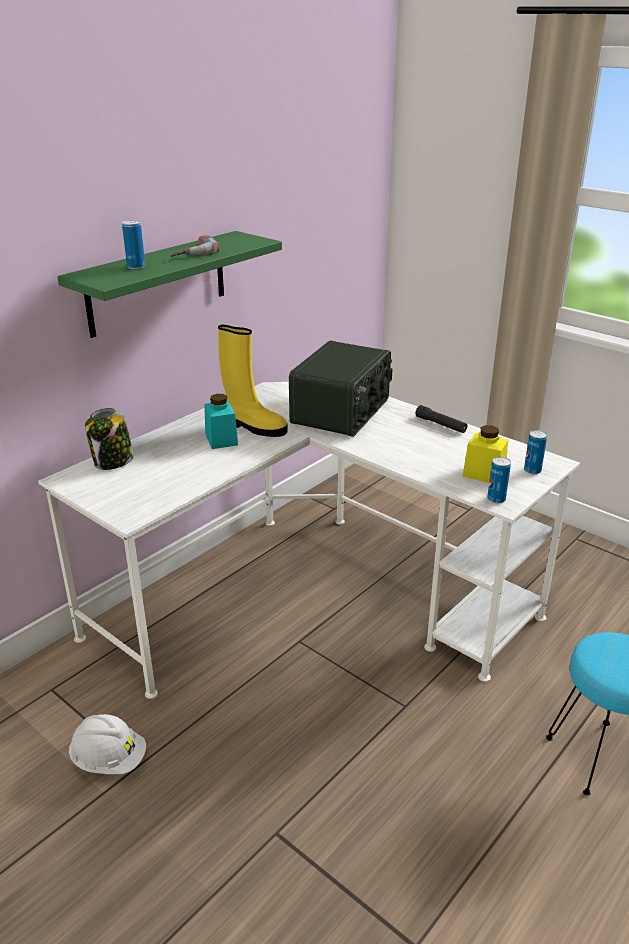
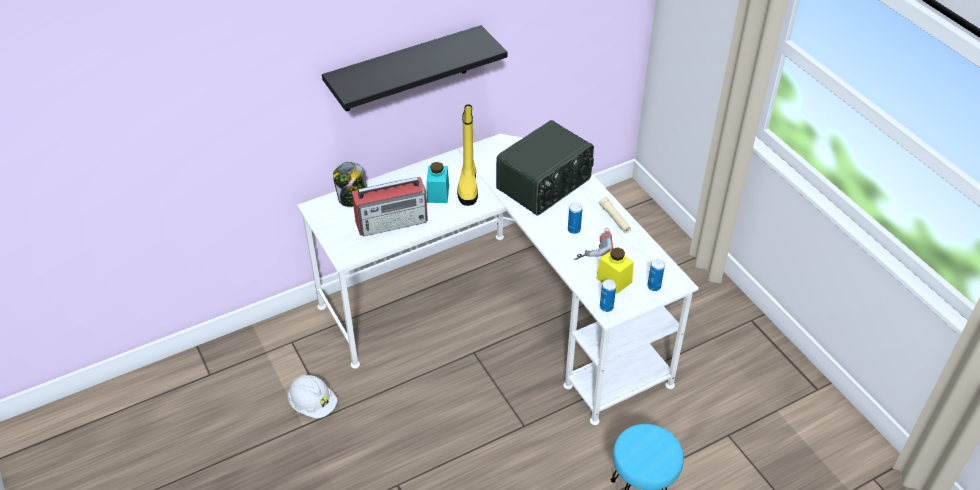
camera: 20 degrees right, 15 degrees up
green shelf [57,231,282,338] -> black shelf [322,25,507,111]
can [122,220,145,269] -> can moved to [568,203,583,234]
power drill [170,235,219,257] -> power drill moved to [574,228,613,260]
yellow boot [218,325,288,437] -> yellow boot turned 45 degrees clockwise [457,104,478,206]
black flashlight [415,405,467,433] -> beige flashlight [599,197,631,233]
none -> radio [352,177,428,237]

